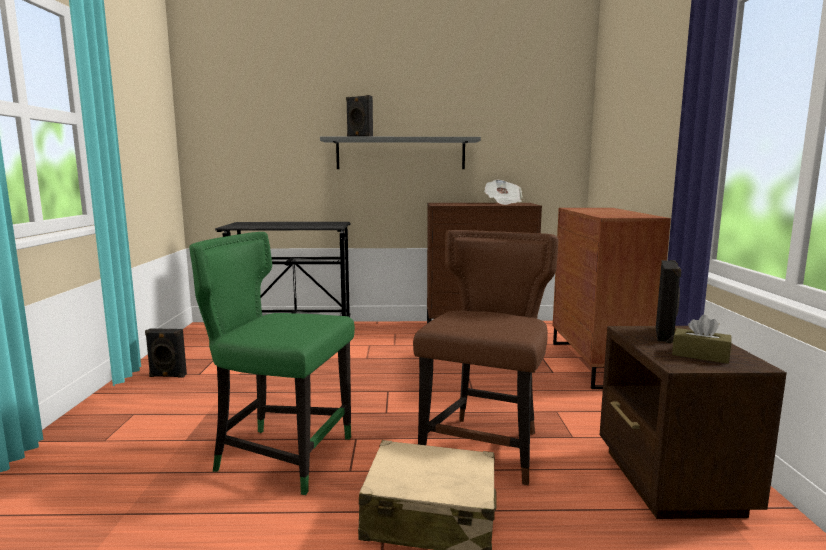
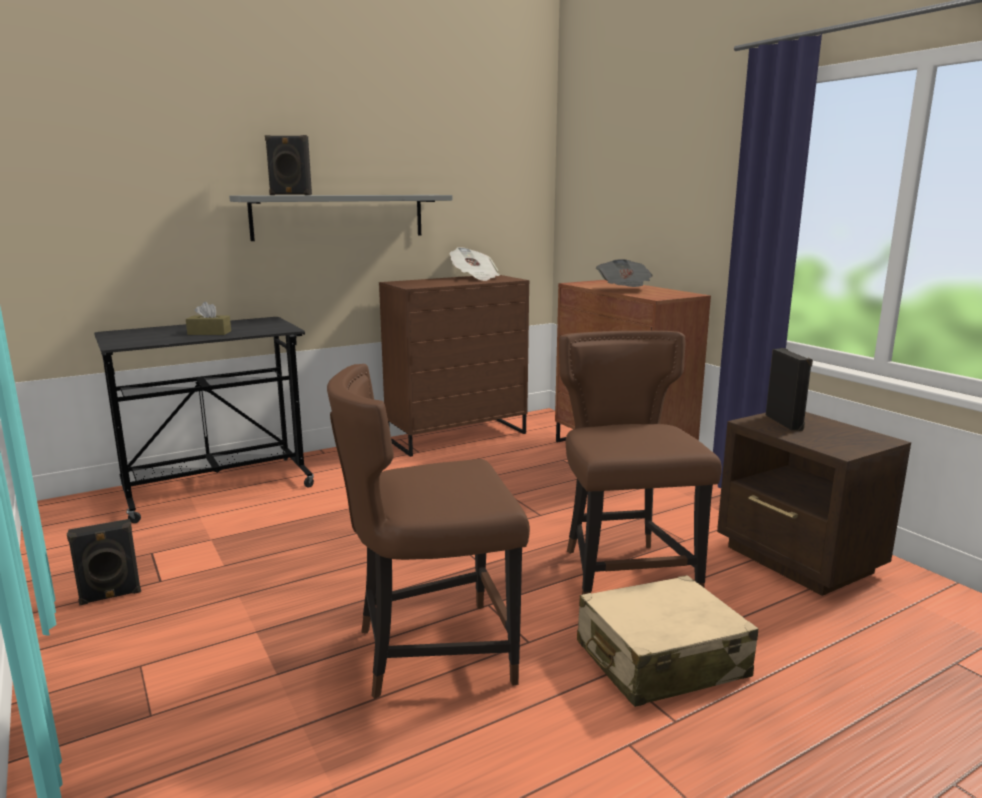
camera: 30 degrees left, 5 degrees up
green chair [189,232,355,495] -> brown chair [327,364,530,699]
brown tissue box [672,315,731,364] -> brown tissue box moved to [186,302,231,335]
none -> newspaper [596,259,653,287]

